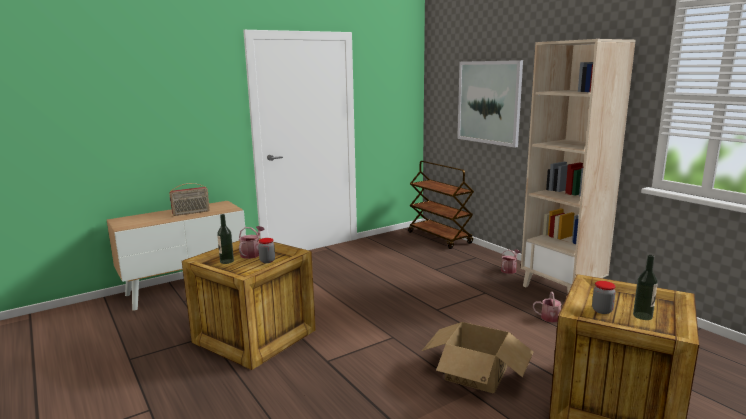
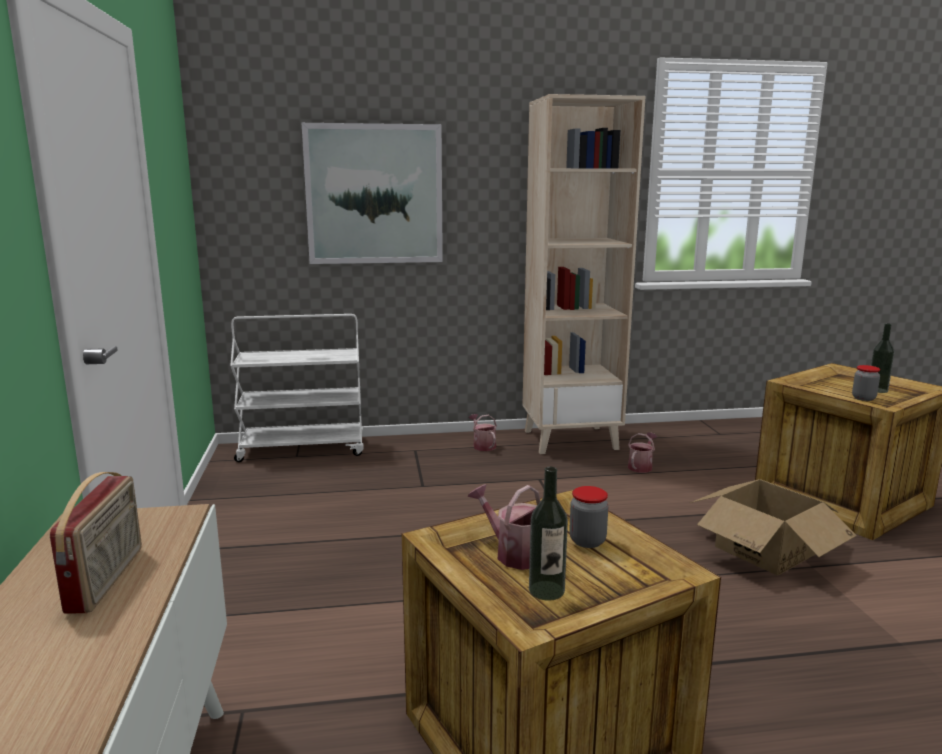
camera: 65 degrees left, 0 degrees up
brown cart [408,161,474,249] -> white cart [230,314,364,462]

